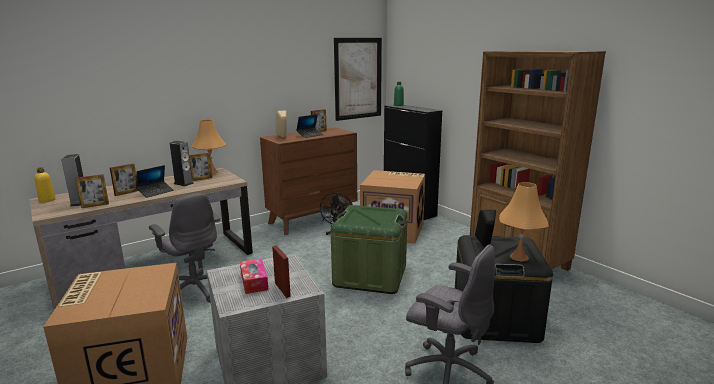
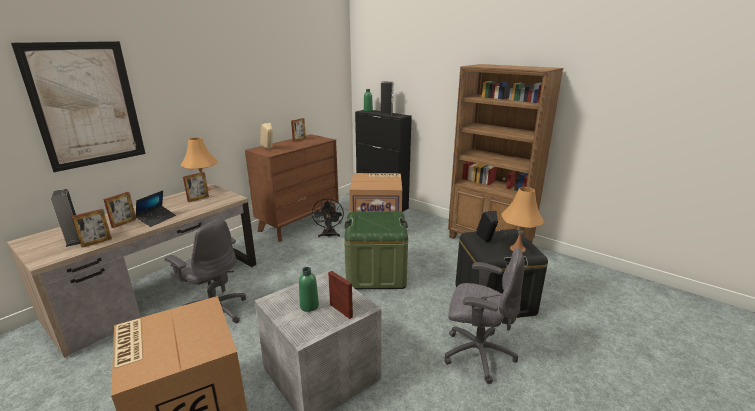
camera: 15 degrees left, 5 degrees up
yellow bottle [34,167,56,202] -> none
speaker [170,141,194,186] -> speaker moved to [380,81,394,115]
tissue box [240,258,268,294] -> green bottle [299,267,319,312]
laptop [296,114,323,138] -> none
picture [334,38,382,121] -> picture moved to [11,41,145,172]

